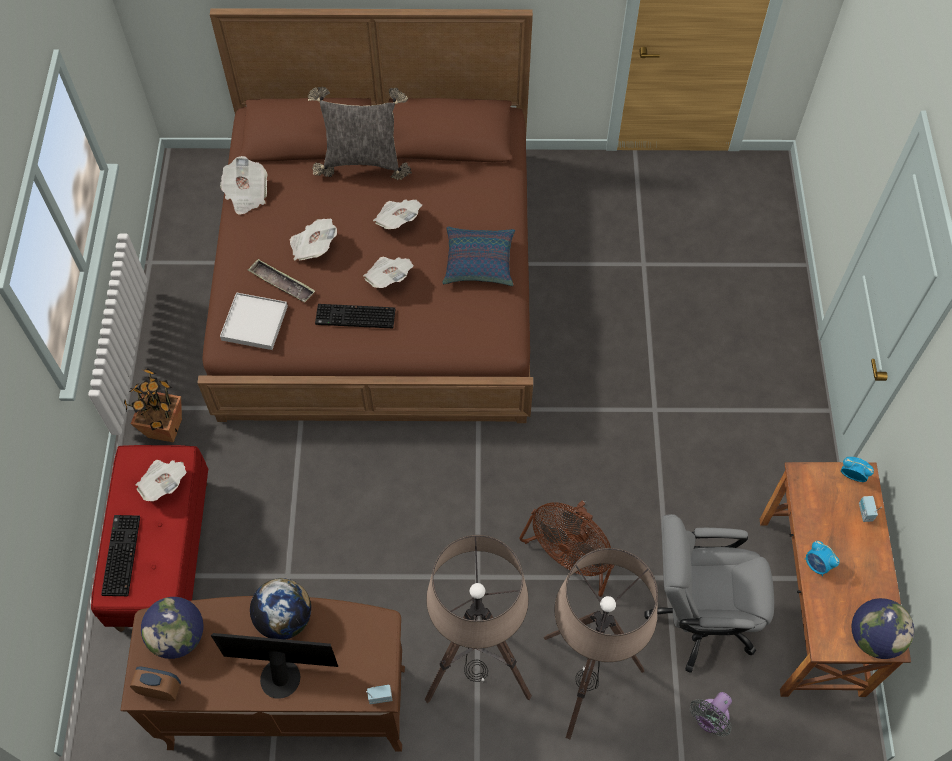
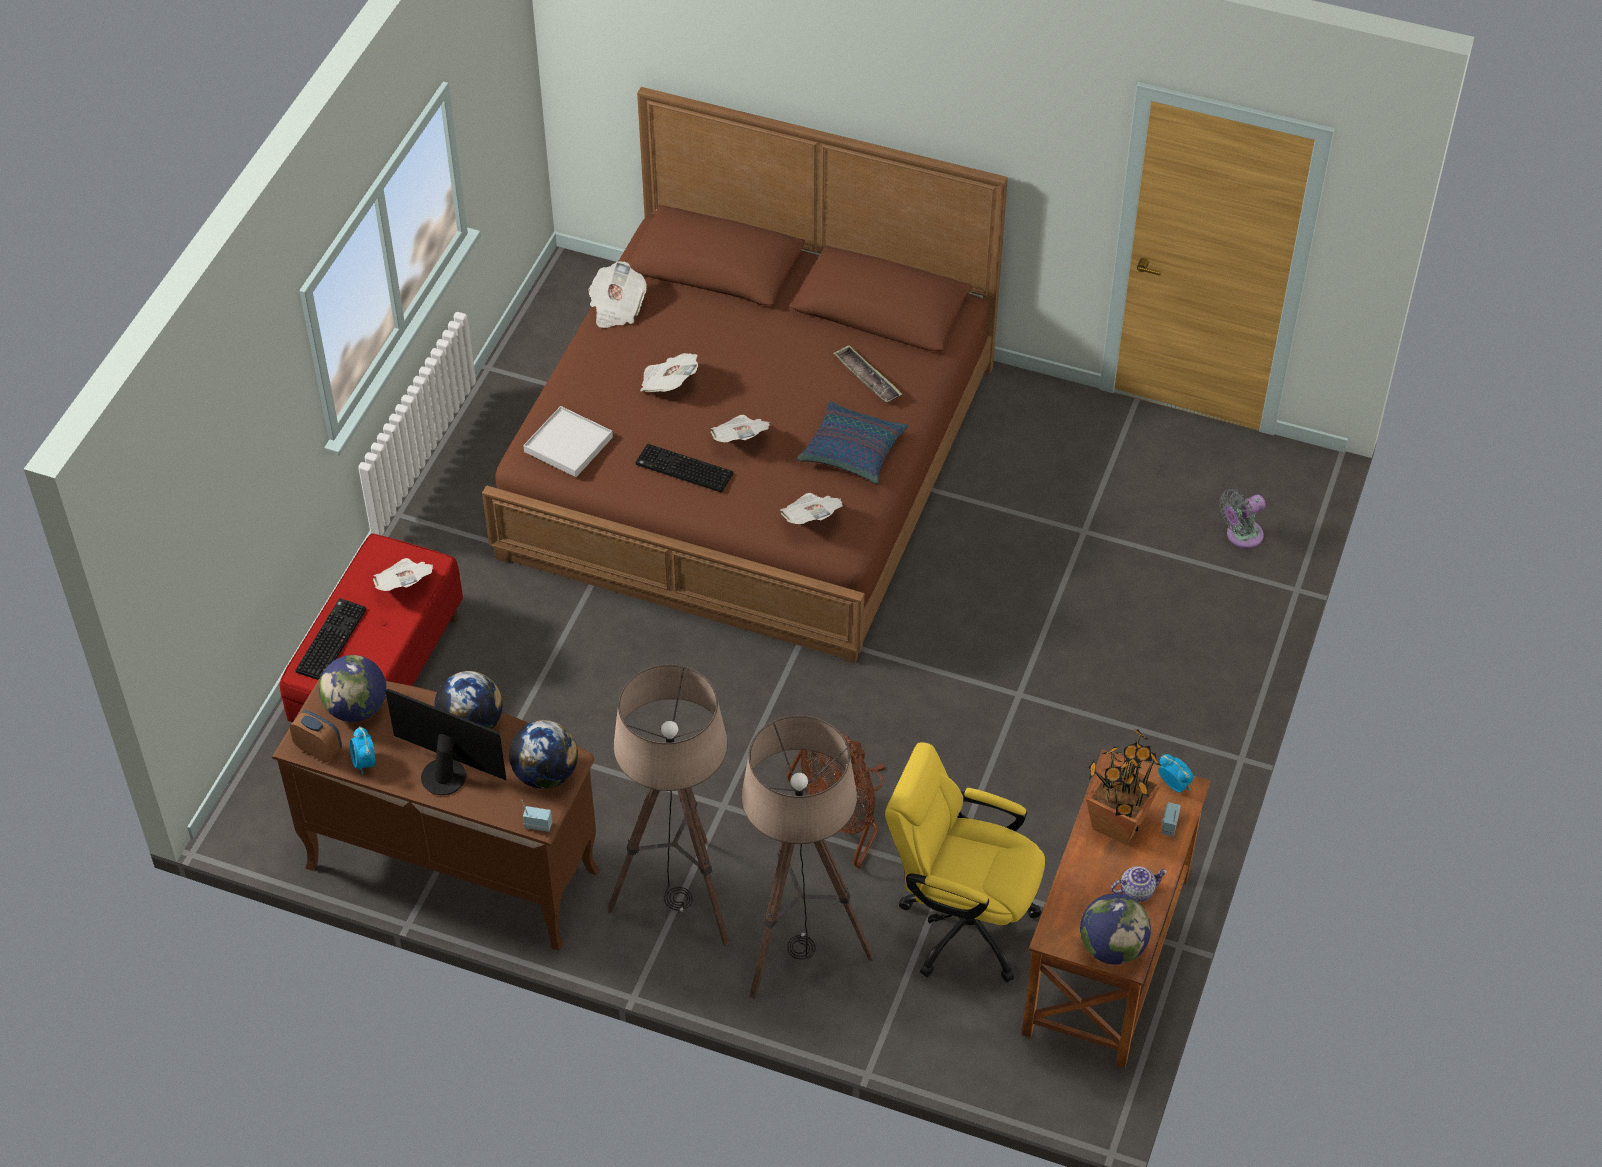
camera: 20 degrees right, 10 degrees down
potted plant [124,368,182,443] -> potted plant moved to [1086,729,1162,845]
tray [248,259,315,302] -> tray moved to [833,345,902,402]
pillow [308,87,411,181] -> none
newspaper [373,199,422,229] -> newspaper moved to [780,493,843,524]
grey office chair [645,514,774,673] -> yellow office chair [885,742,1045,982]
grey fan [690,692,732,737] -> grey fan moved to [1219,489,1266,548]
alarm clock [805,541,840,576] -> alarm clock moved to [350,726,375,775]
none -> globe [509,720,578,789]
none -> teapot [1111,866,1168,902]

